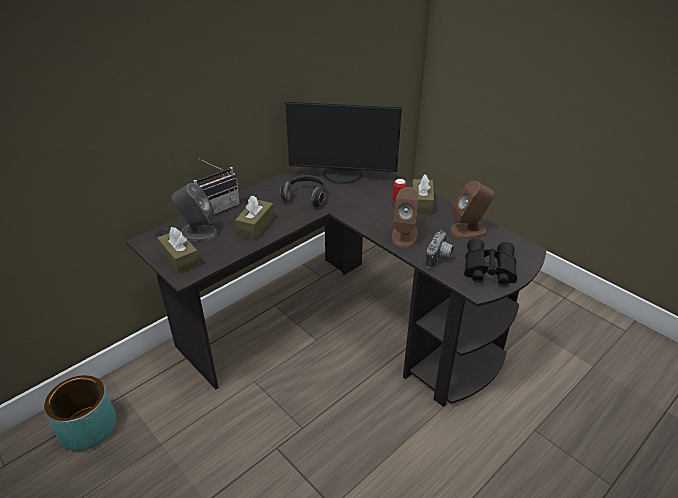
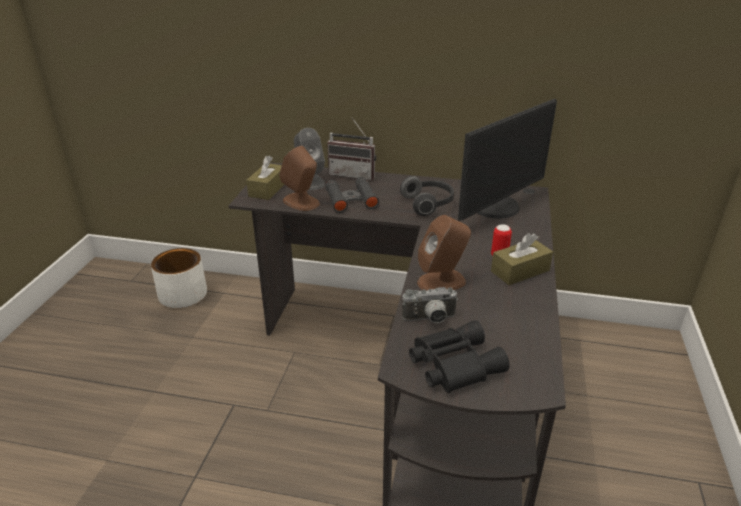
camera: 55 degrees right, 5 degrees down
turquoise planter [44,375,117,451] -> white planter [151,248,207,308]
brown tissue box [235,196,274,239] -> black binoculars [326,177,379,213]
monitor [285,101,402,184] -> monitor turned 105 degrees counterclockwise [458,99,557,221]
brown speaker [450,181,494,239] -> brown speaker moved to [279,146,320,211]

